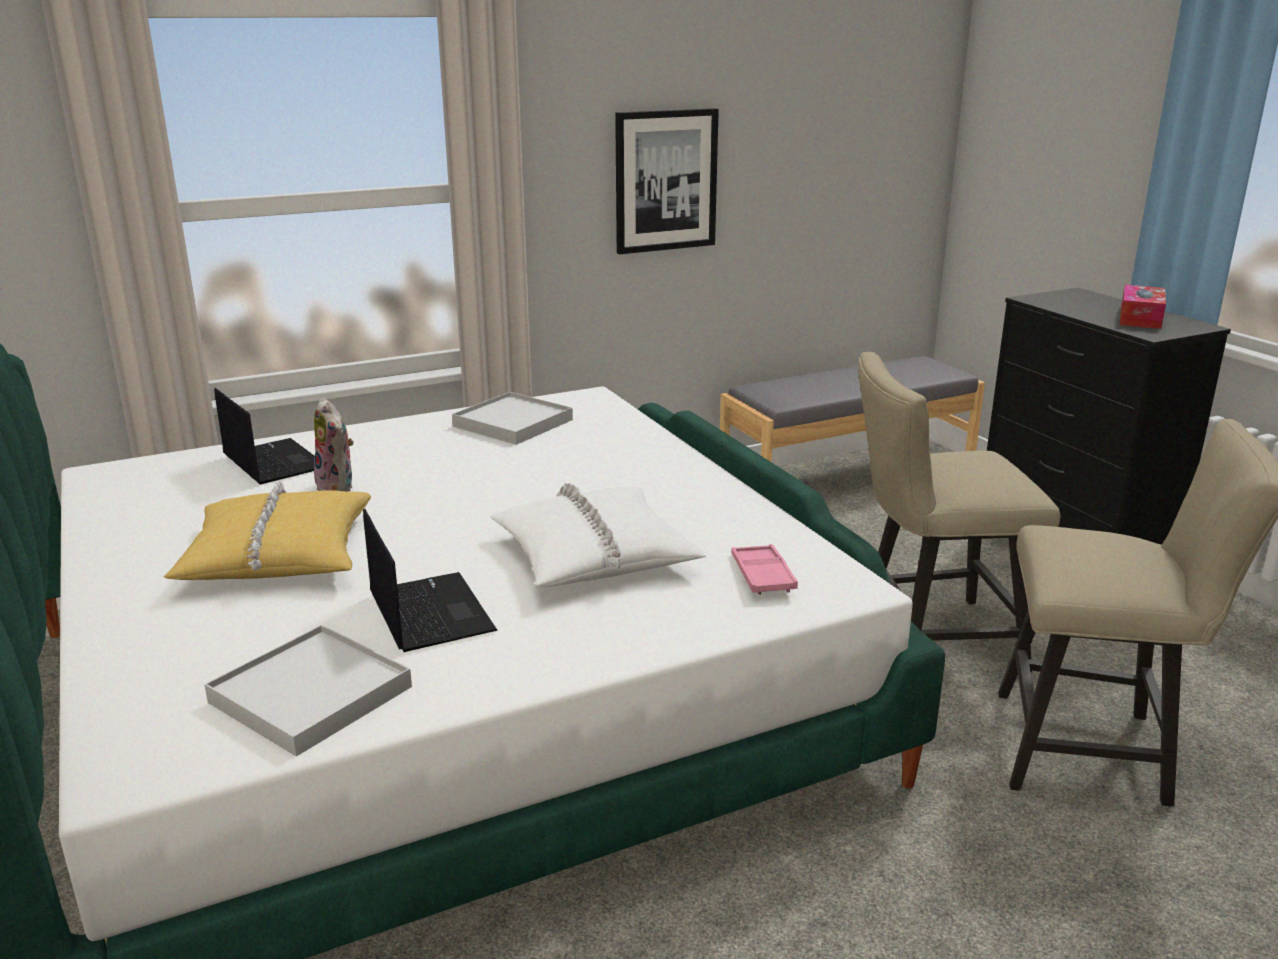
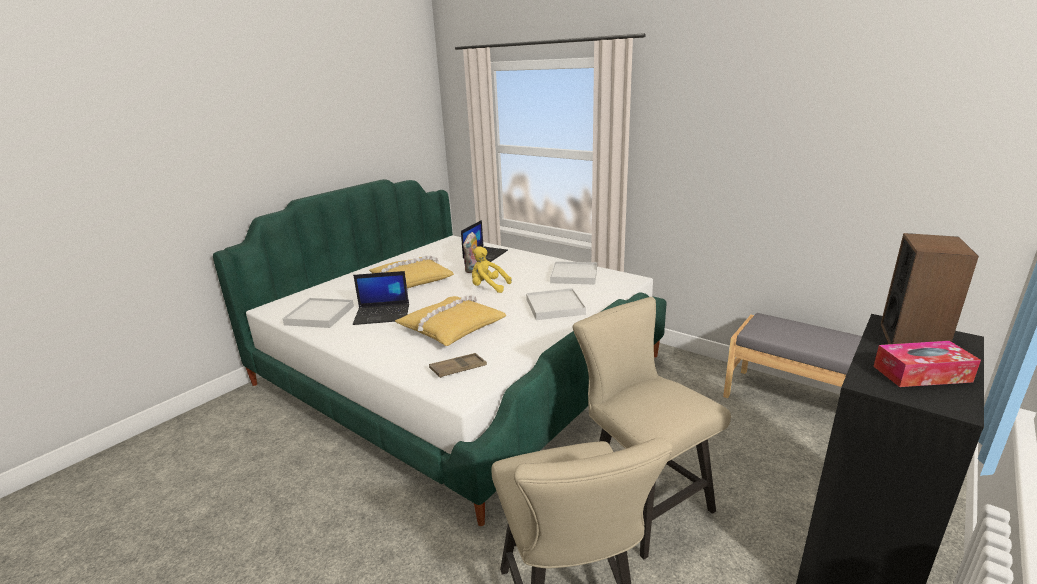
camera: 65 degrees right, 0 degrees up
laptop [363,508,498,652] -> laptop turned 45 degrees clockwise [353,271,409,325]
white pillow [490,483,706,587] -> yellow pillow [395,295,507,346]
picture [615,108,719,254] -> none
pink tray [731,544,798,595] -> brown tray [429,353,487,378]
none -> yellow plush toy [472,247,512,293]
none -> white tray [526,288,586,320]
none -> speaker [881,233,979,344]

